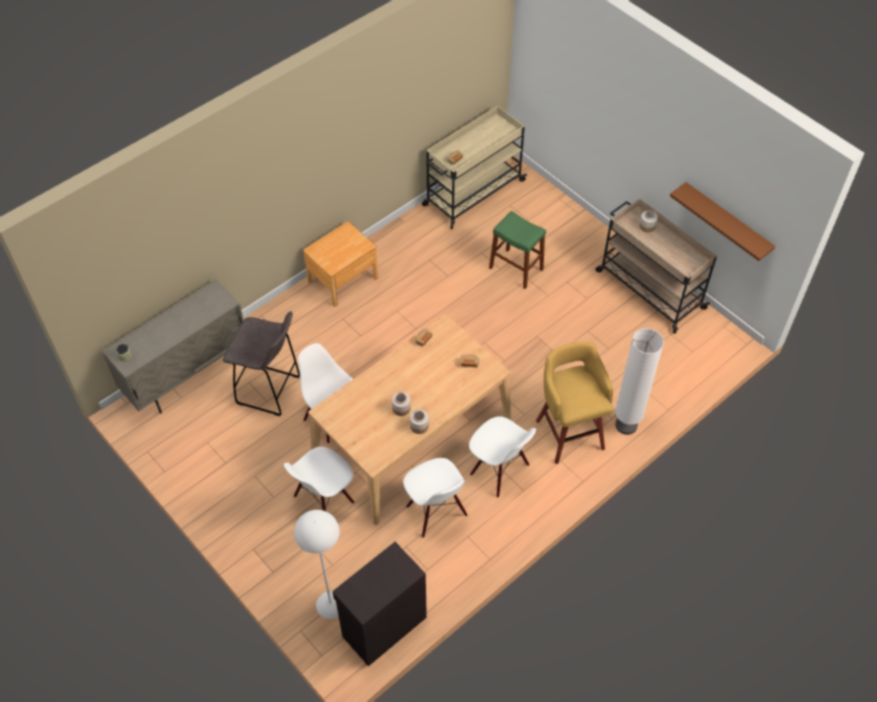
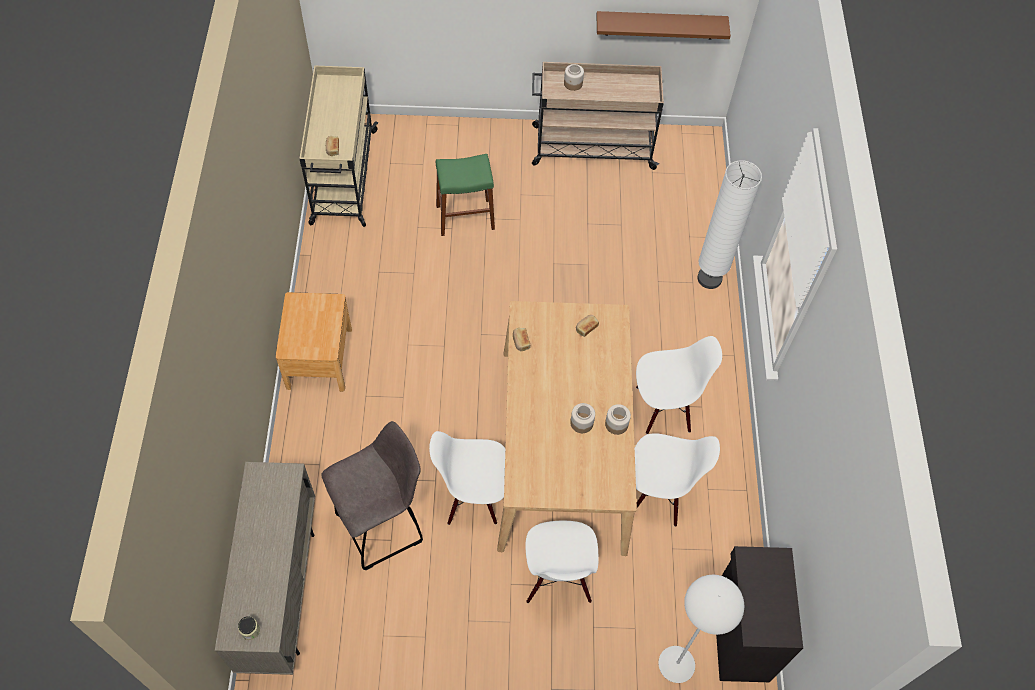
camera: 50 degrees left, 5 degrees up
yellow stool [536,342,613,464] -> none

